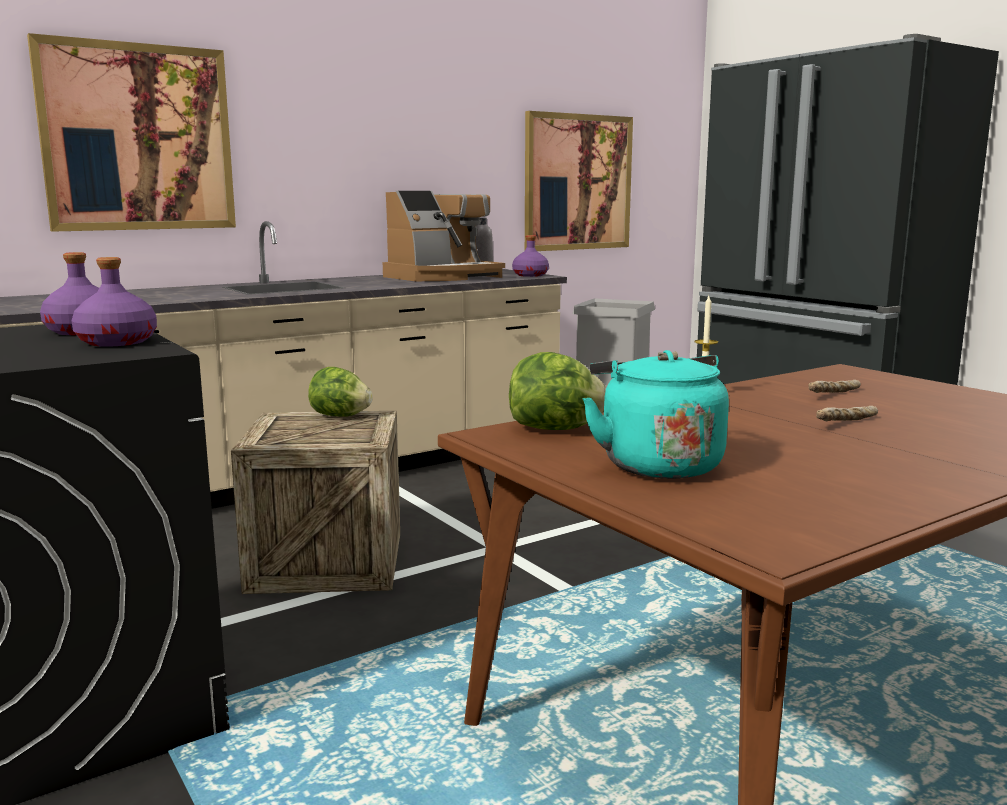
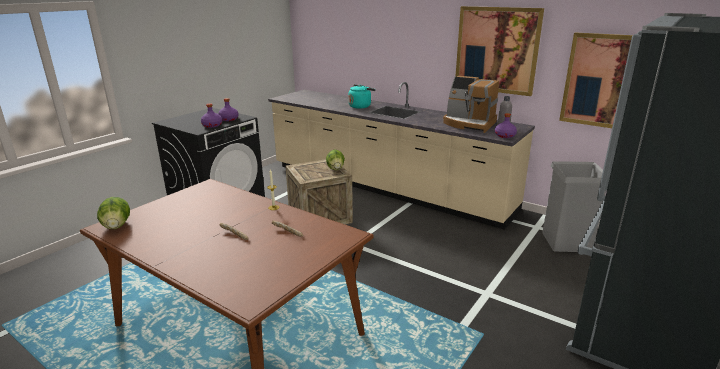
camera: 70 degrees right, 10 degrees up
picture [27,33,236,232] -> picture moved to [455,6,544,96]
lettuce [509,352,607,430] -> lettuce moved to [97,197,130,229]
turquoise kettle [582,350,729,479] -> turquoise kettle moved to [348,85,376,109]

